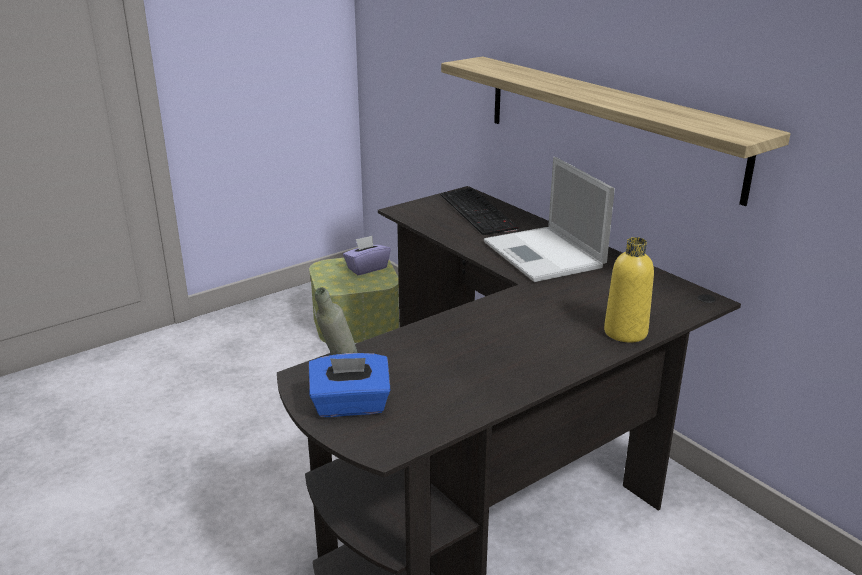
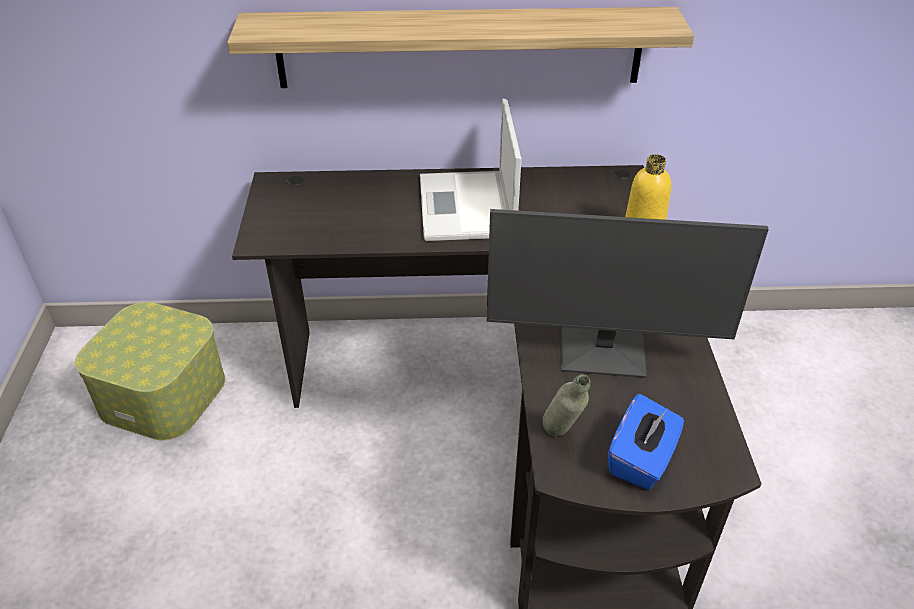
camera: 55 degrees left, 15 degrees up
purple tissue box [343,236,391,275] -> none
keyboard [440,188,518,235] -> none
laptop [484,157,615,282] -> laptop turned 75 degrees clockwise [420,99,521,241]
none -> monitor [487,209,769,378]

